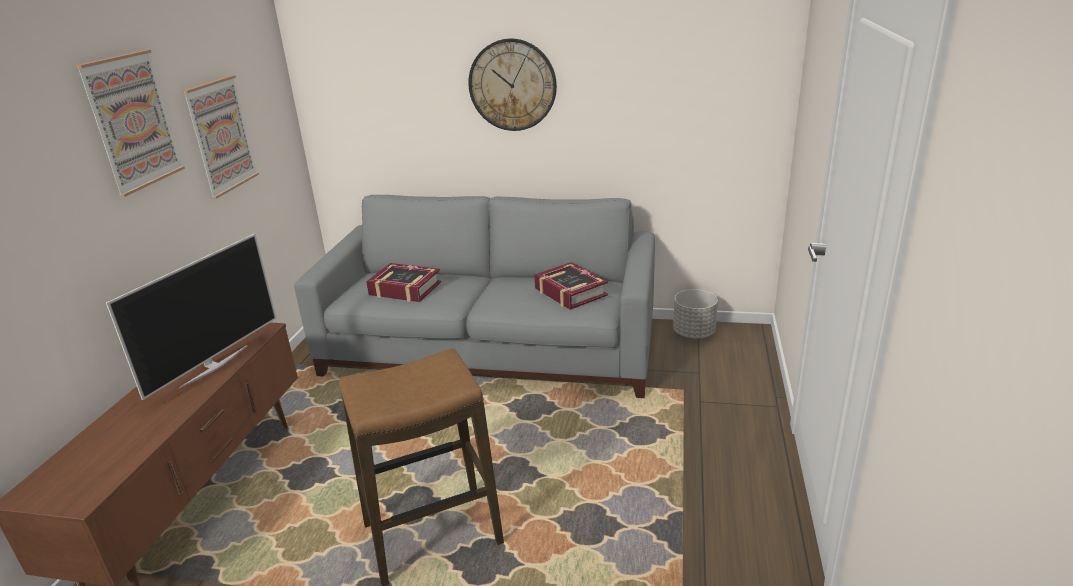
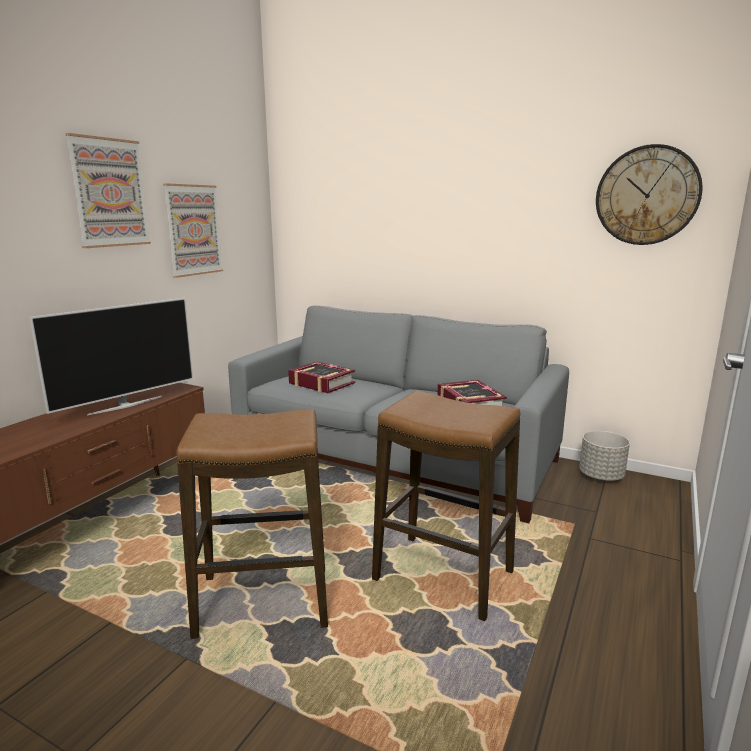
camera: 15 degrees right, 10 degrees down
wall clock [468,39,557,131] -> wall clock moved to [596,144,703,245]
none -> stool [372,390,520,621]

